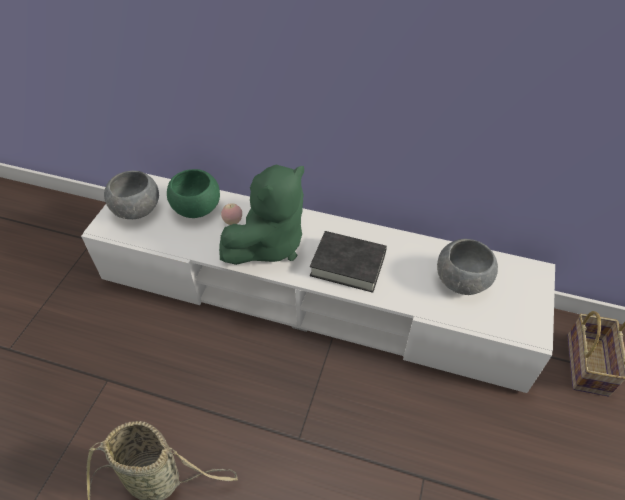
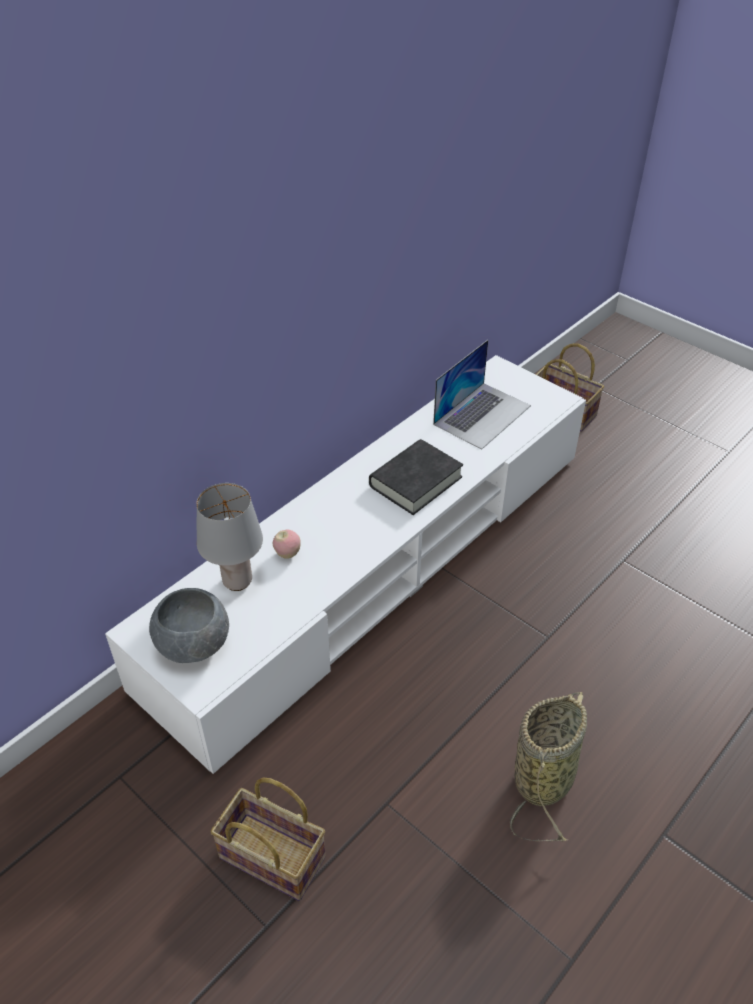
camera: 65 degrees left, 5 degrees down
green bowl [167,169,220,218] -> grey table lamp [196,483,263,591]
green plush toy [219,165,304,265] -> none
grey bowl [437,239,498,295] -> laptop [433,340,531,449]
none -> basket [210,777,326,901]

